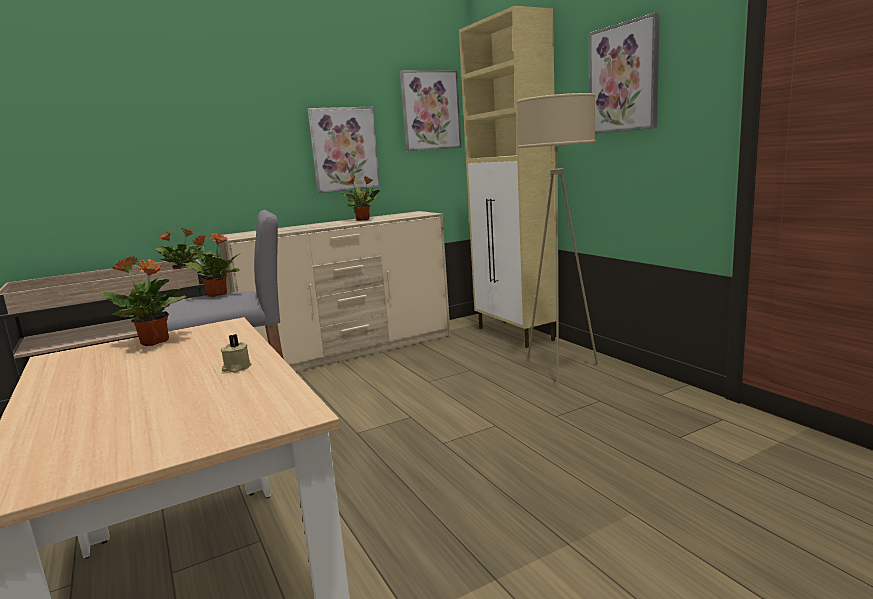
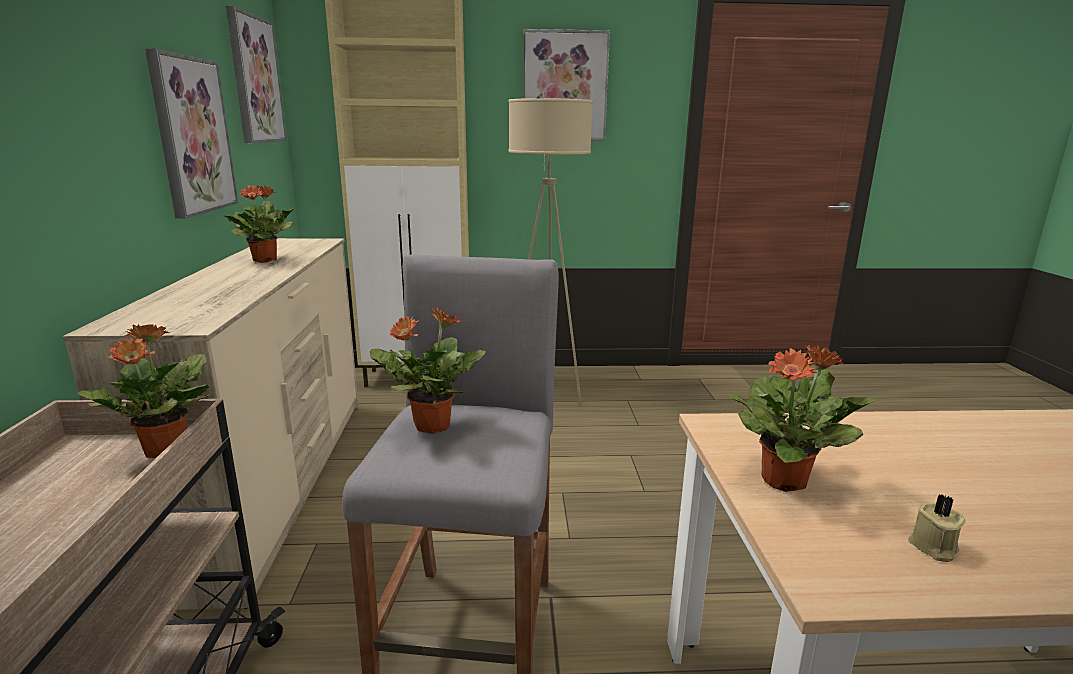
camera: 65 degrees left, 5 degrees up
beige candle [221,334,252,372] -> beige candle moved to [908,494,966,562]

